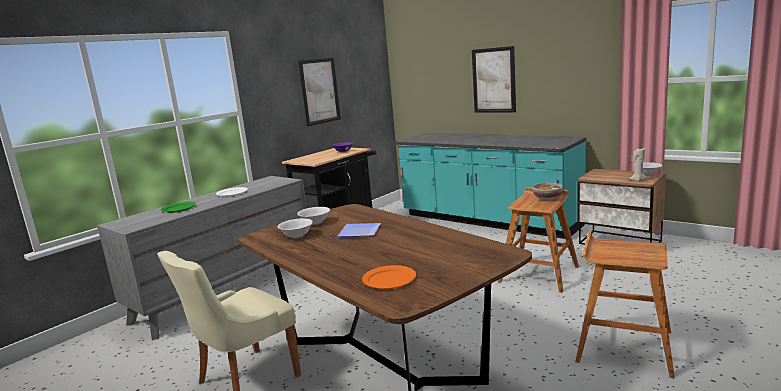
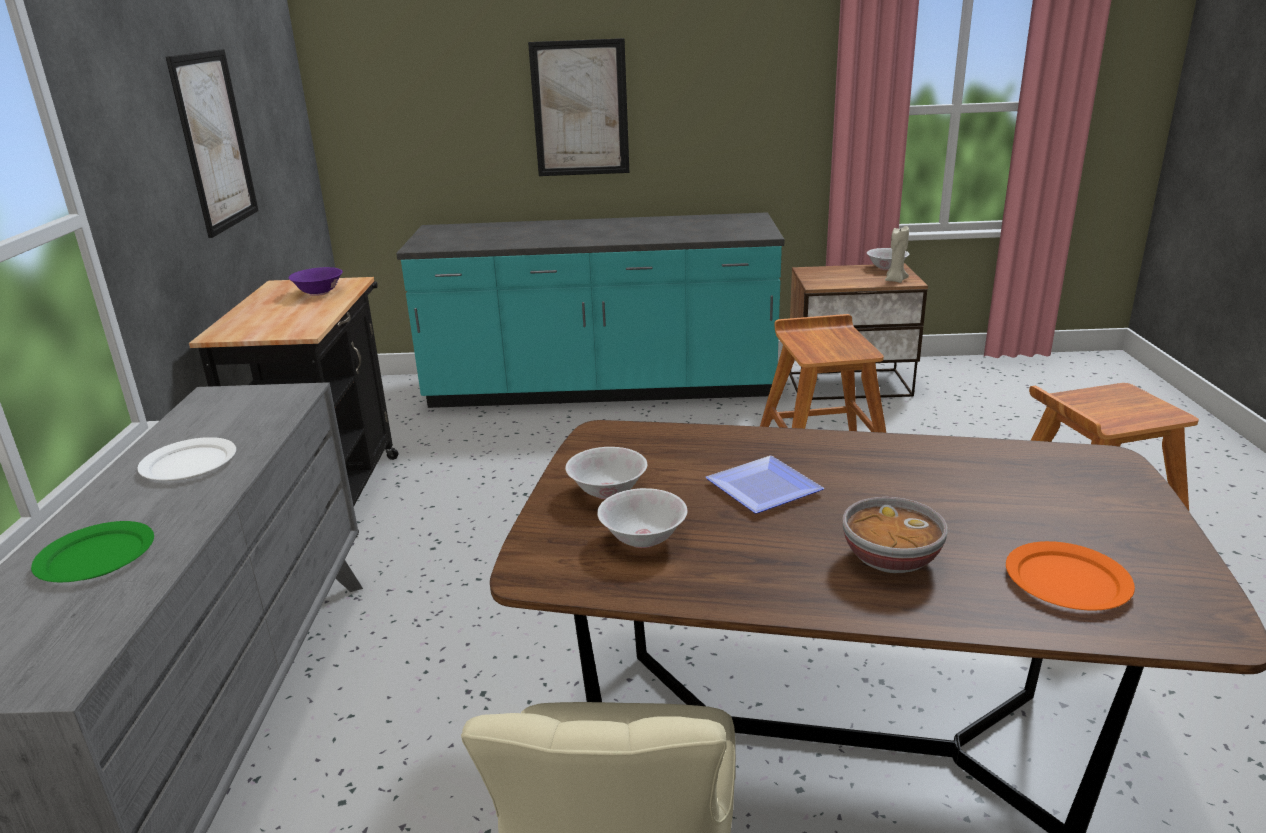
camera: 40 degrees left, 10 degrees up
bowl [532,183,563,200] -> bowl moved to [843,497,948,573]

